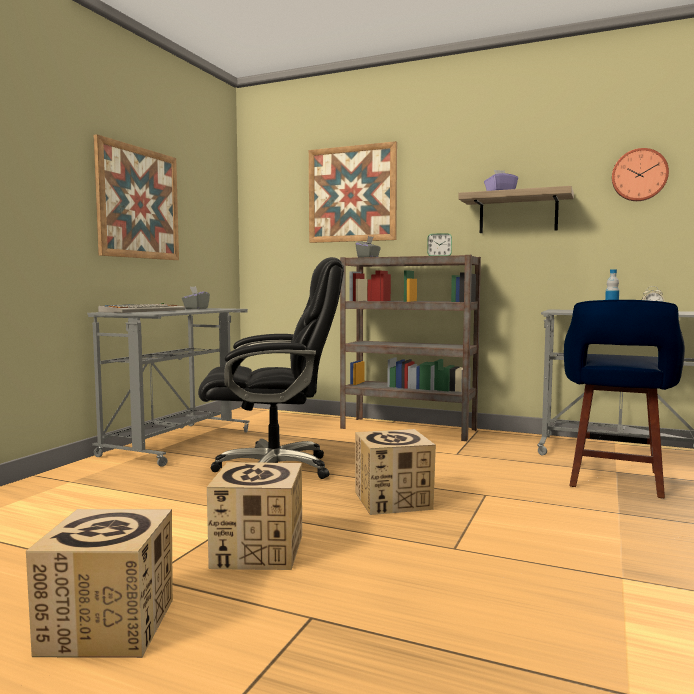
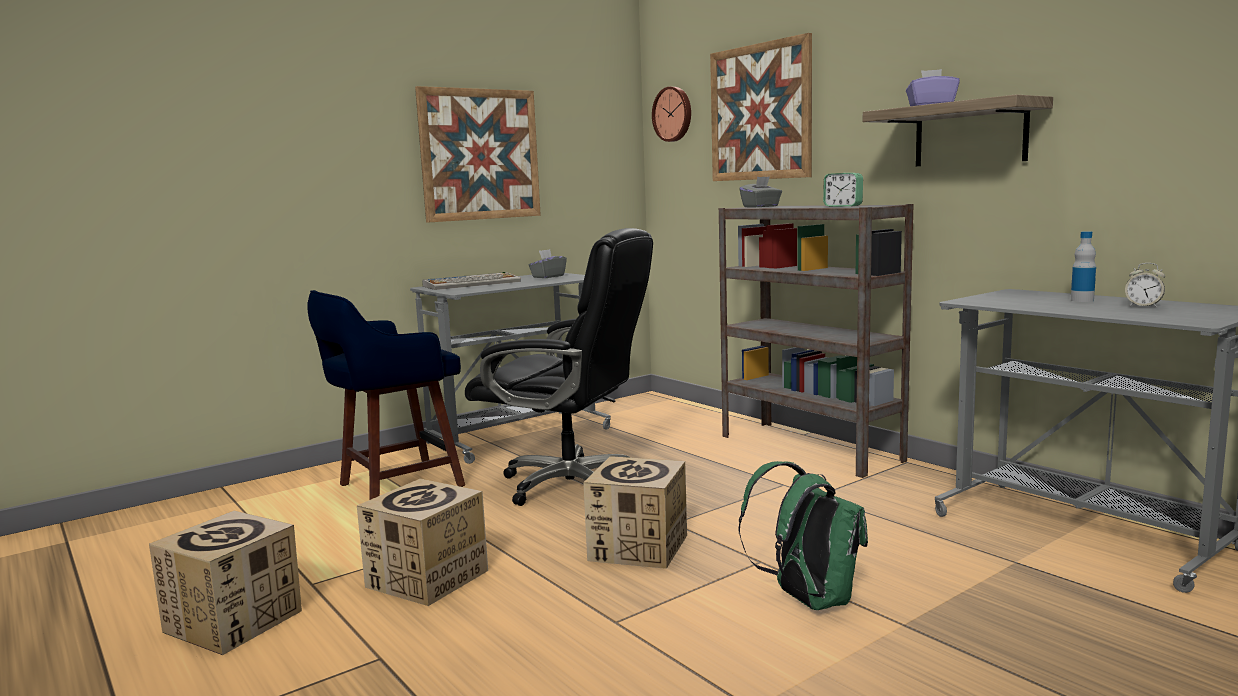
camera: 30 degrees right, 5 degrees up
blue stool [564,300,685,498] -> blue stool moved to [307,290,465,500]
wall clock [612,148,669,201] -> wall clock moved to [652,87,691,142]
none -> green backpack [739,461,868,610]

